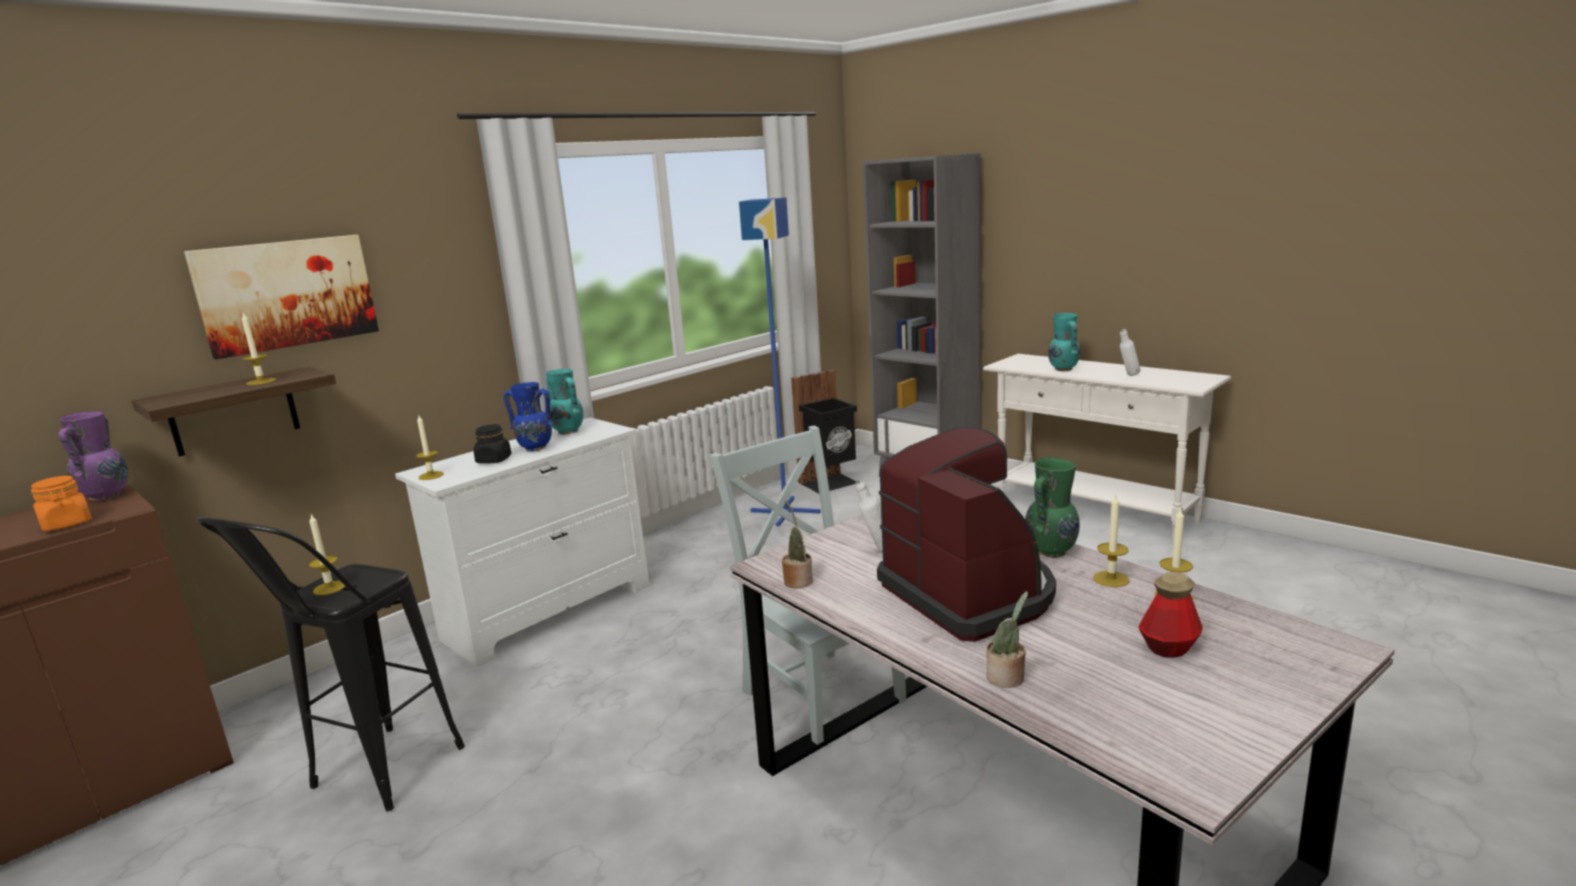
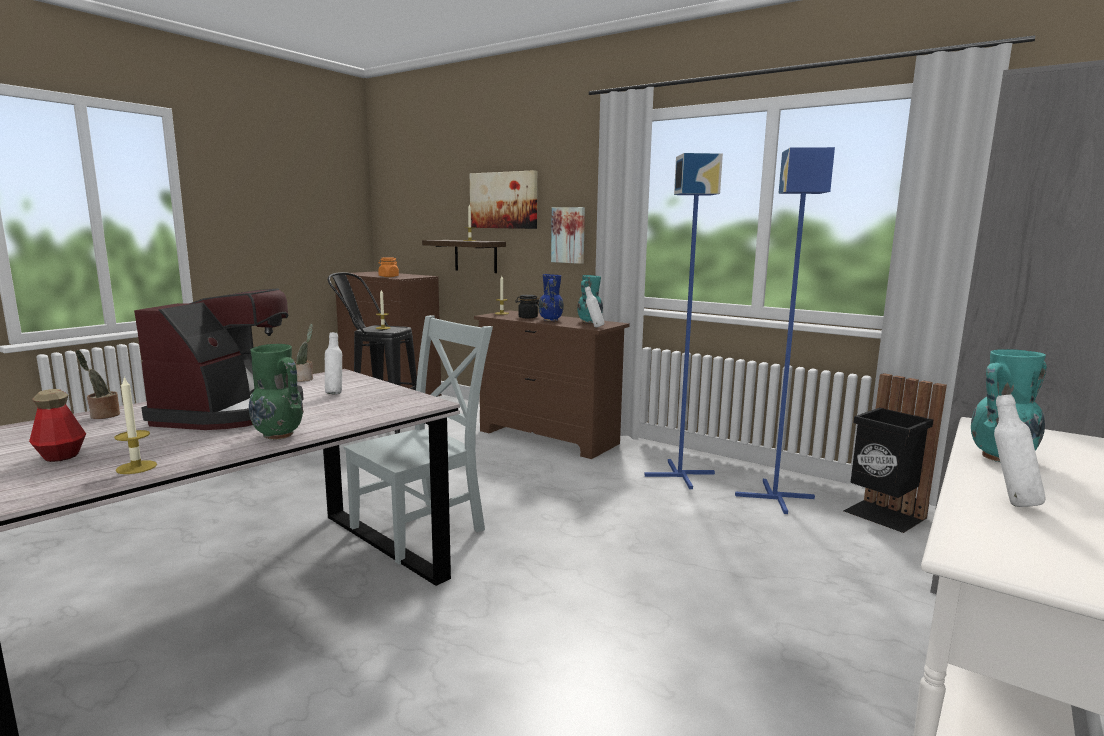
camera: 80 degrees right, 5 degrees down
purple vase [59,411,129,501] -> none
white dresser [395,418,650,667] -> brown dresser [474,310,630,459]
coffee machine [877,427,1056,642] -> coffee machine turned 45 degrees counterclockwise [134,289,304,430]
candle [1093,494,1130,587] -> none
none -> picture [551,207,585,264]
none -> white bottle [585,287,604,328]
none -> blue floor lamp [645,153,723,489]

